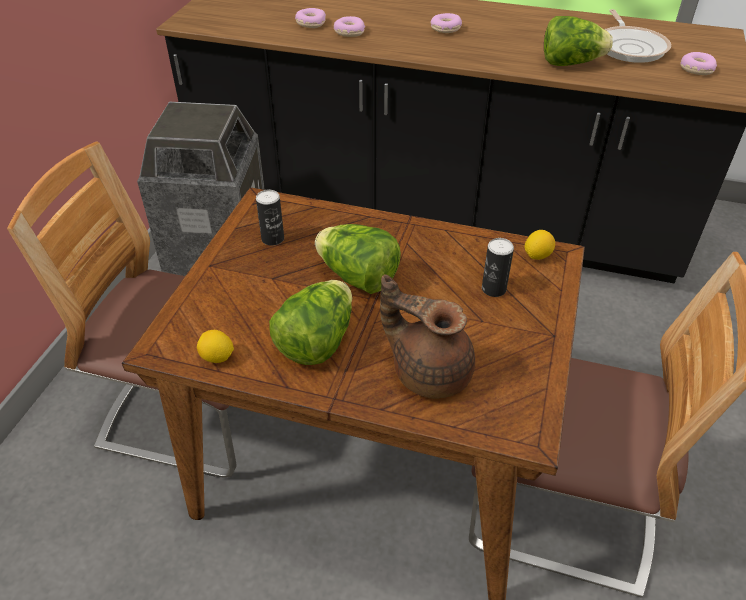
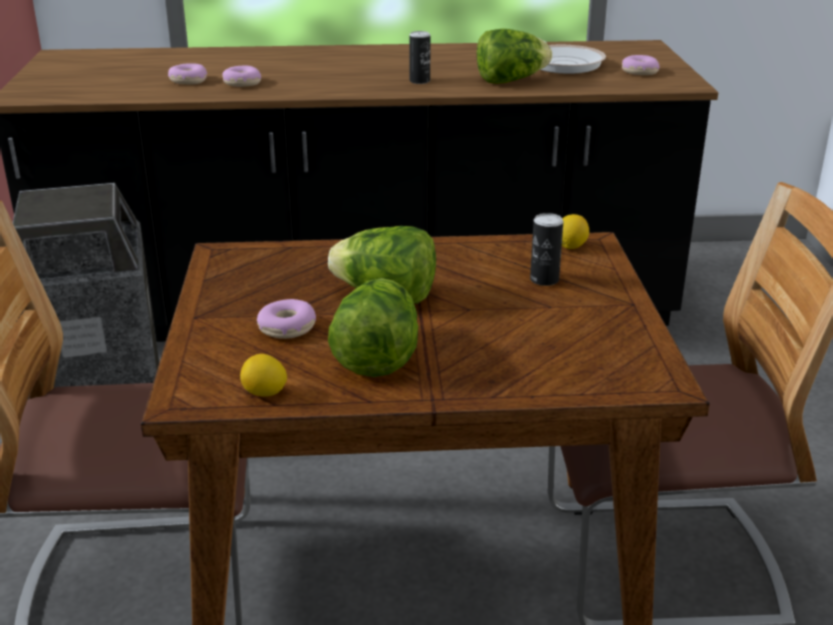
camera: 20 degrees left, 15 degrees down
can [256,190,284,246] -> can moved to [409,31,431,84]
brown teapot [380,274,475,398] -> none
donut [431,13,462,33] -> donut moved to [257,299,316,339]

